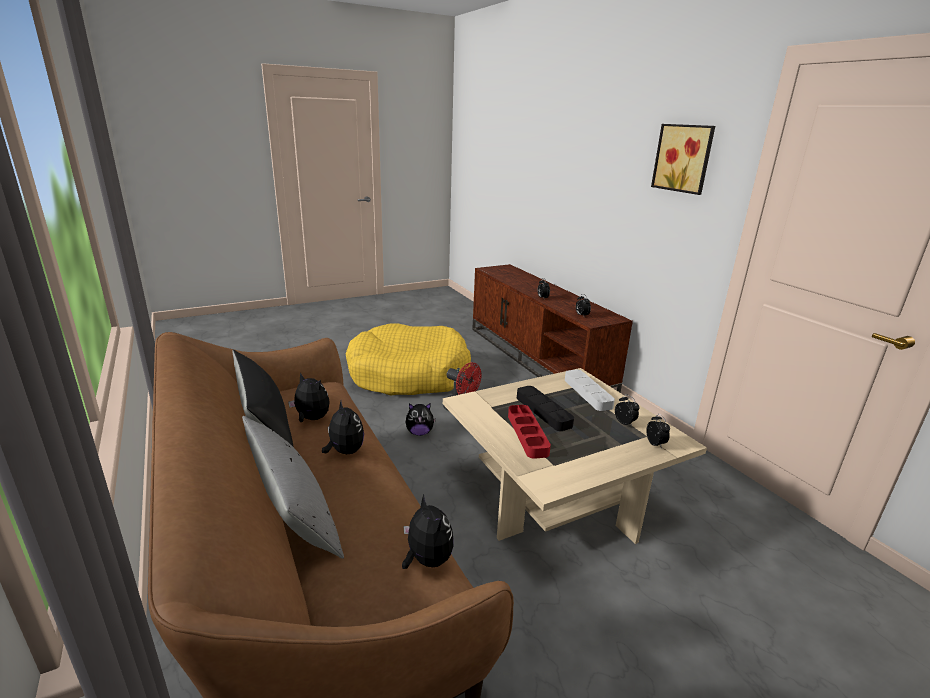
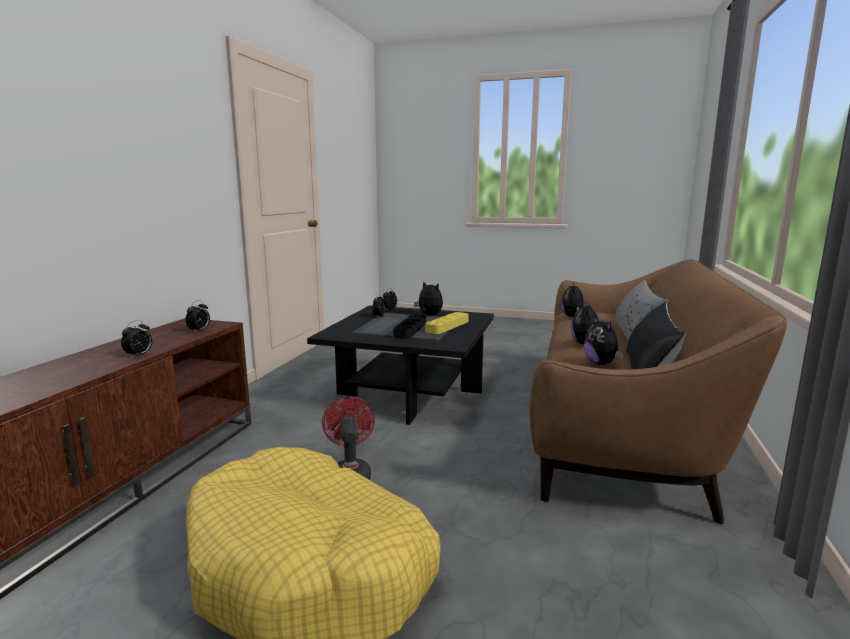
camera: 135 degrees left, 10 degrees down
plush toy [405,403,436,436] -> plush toy moved to [414,282,443,315]
beige coffee table [443,368,707,544] -> black coffee table [307,305,494,425]
red tray [508,405,551,459] -> yellow tray [425,312,469,334]
grey tray [565,370,615,411] -> none
picture [651,124,715,195] -> none

